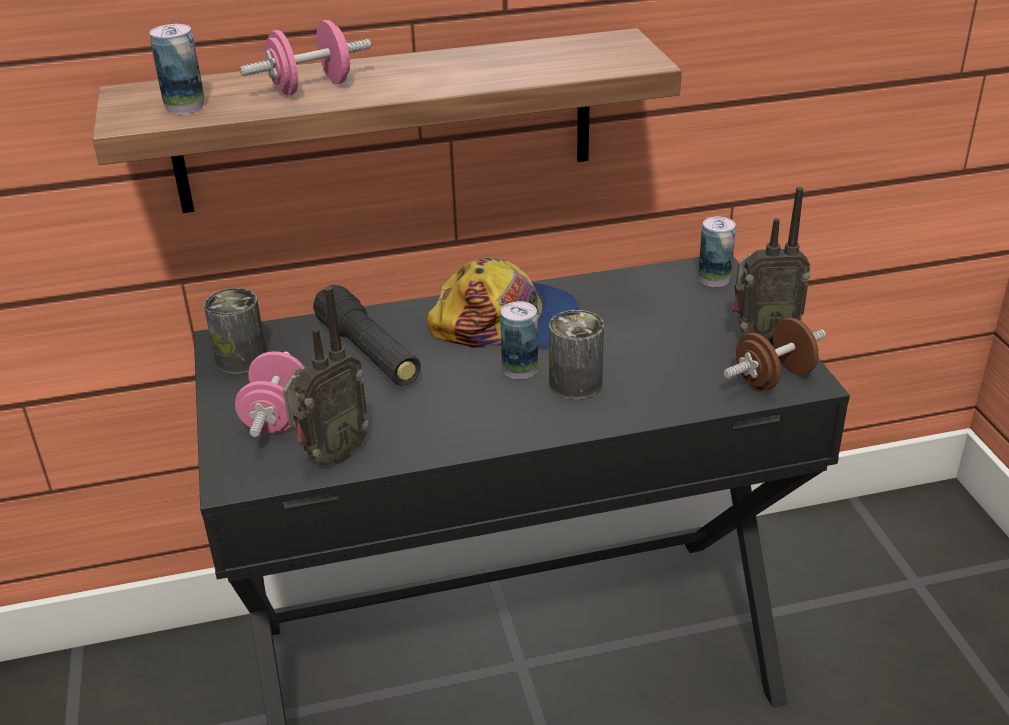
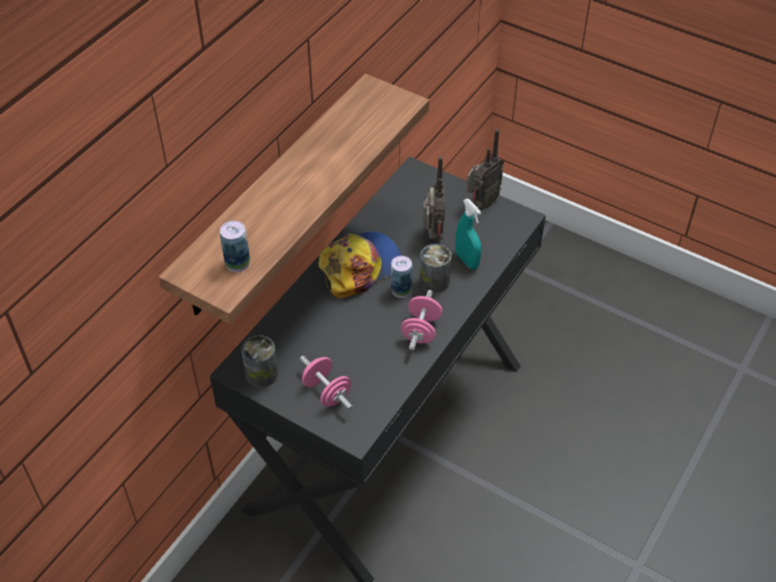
camera: 45 degrees left, 15 degrees up
pink dumbbell [240,20,371,95] -> pink dumbbell moved to [401,290,442,350]
radio [283,286,369,465] -> radio moved to [423,157,445,240]
black flashlight [313,285,421,386] -> none
can [698,217,736,287] -> none
brown dumbbell [723,318,826,391] -> none
none -> turquoise spray bottle [455,199,482,269]

